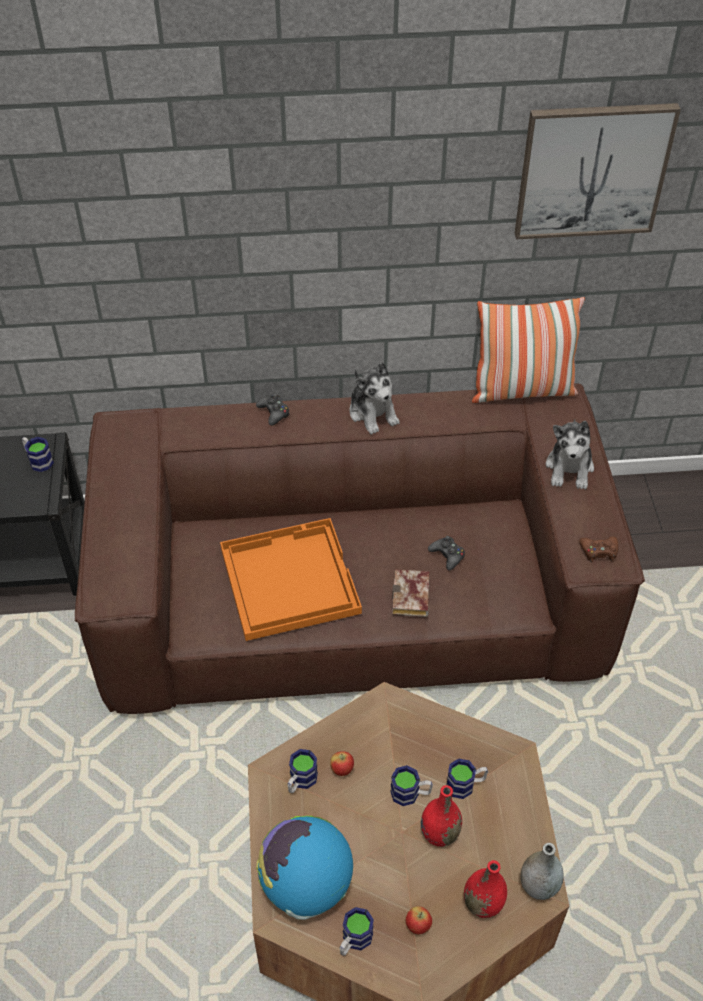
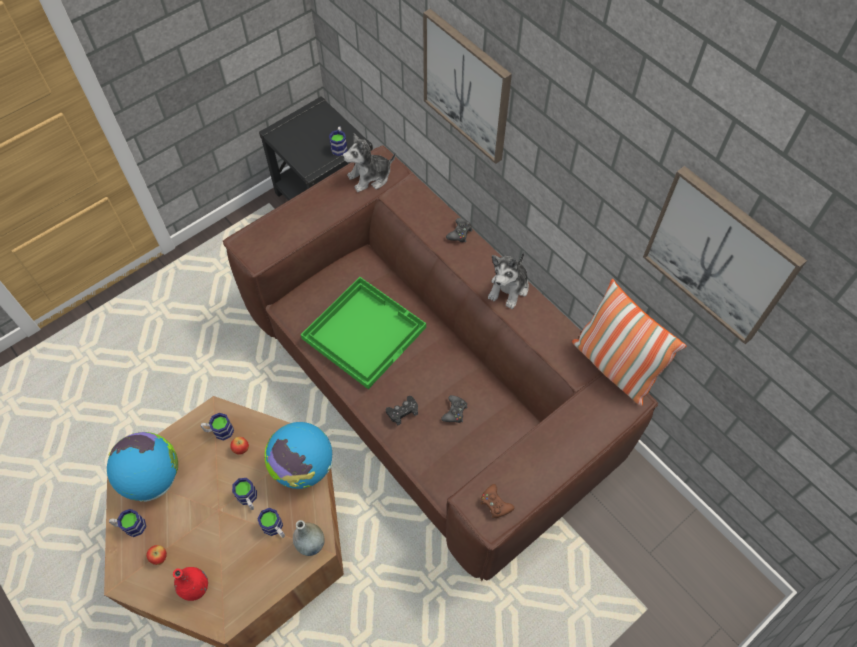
camera: 55 degrees right, 10 degrees up
orange tray [220,518,362,641] -> green tray [301,277,426,389]
book [392,569,430,617] -> black game controller [386,396,418,425]
red vase [421,785,462,847] -> none
grey vase [520,843,564,900] -> grey vase moved to [293,520,324,556]
plush toy [546,419,594,489] -> plush toy moved to [343,133,396,192]
none -> globe [264,422,332,489]
none -> picture [423,9,512,164]

